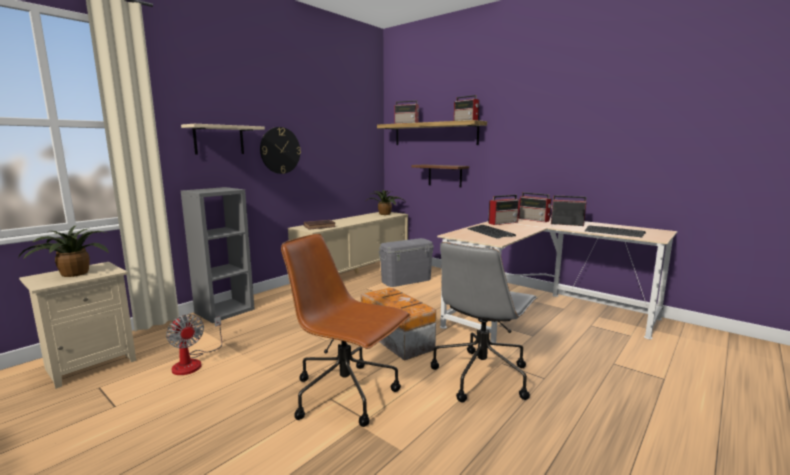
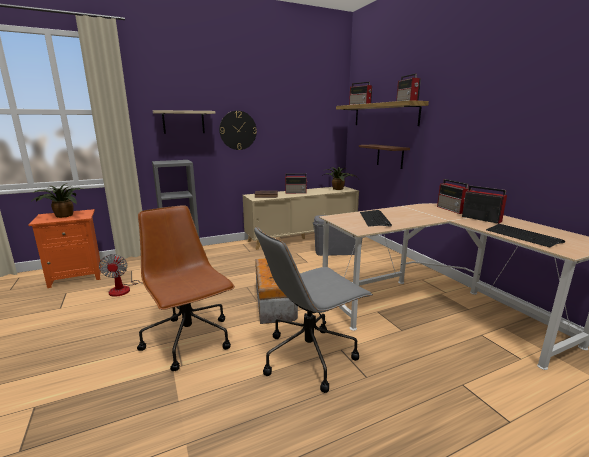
camera: 25 degrees right, 5 degrees up
beige nightstand [19,262,136,389] -> orange nightstand [28,209,102,288]
radio [488,195,519,225] -> radio moved to [285,173,308,194]

